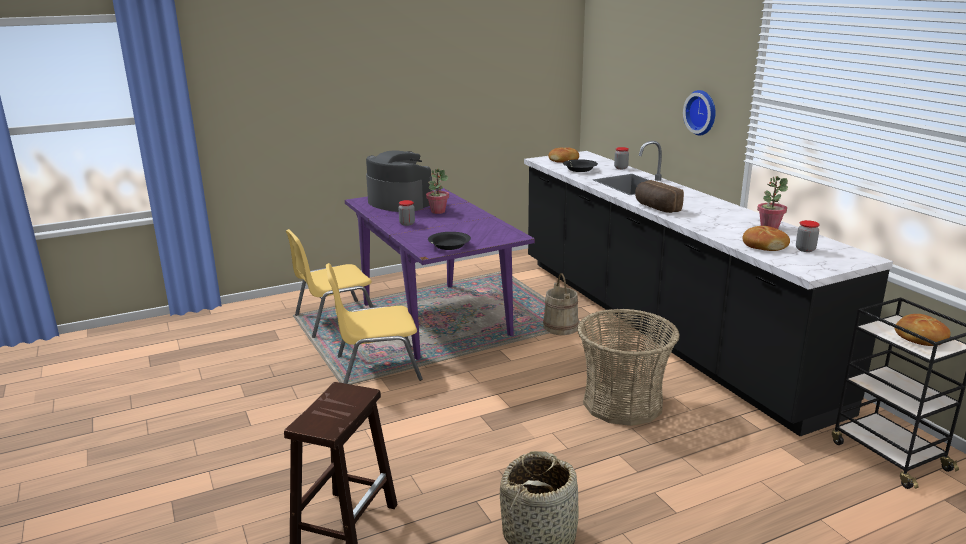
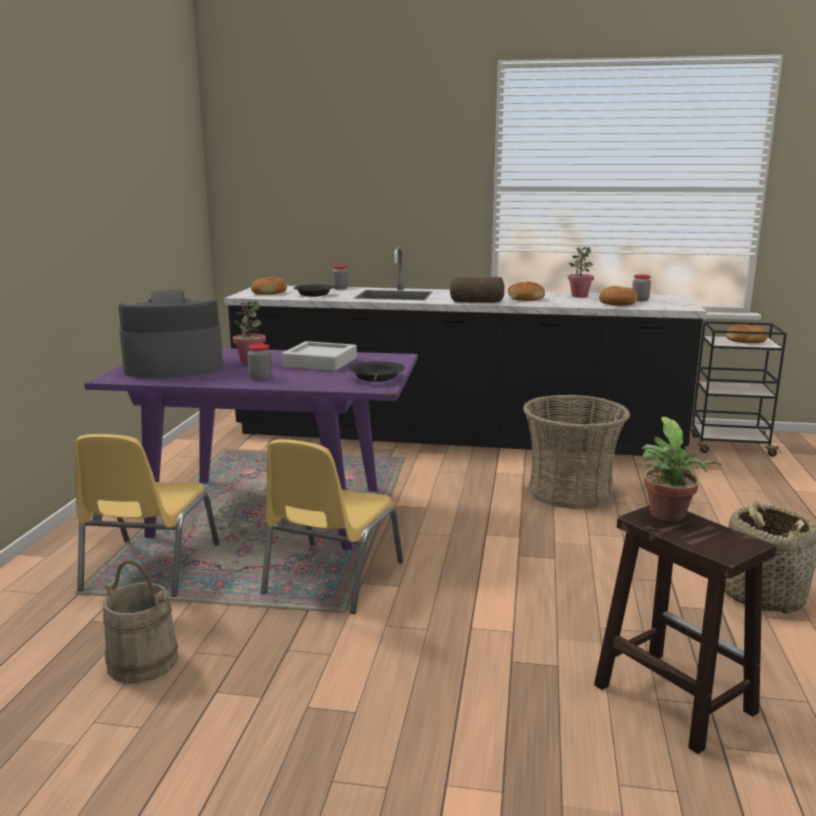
camera: 55 degrees left, 5 degrees down
beige bucket [543,273,579,335] -> beige bucket moved to [103,560,179,683]
wall clock [683,90,716,135] -> none
none -> grey tray [281,341,357,371]
none -> bread [508,282,545,301]
none -> potted plant [642,417,722,521]

